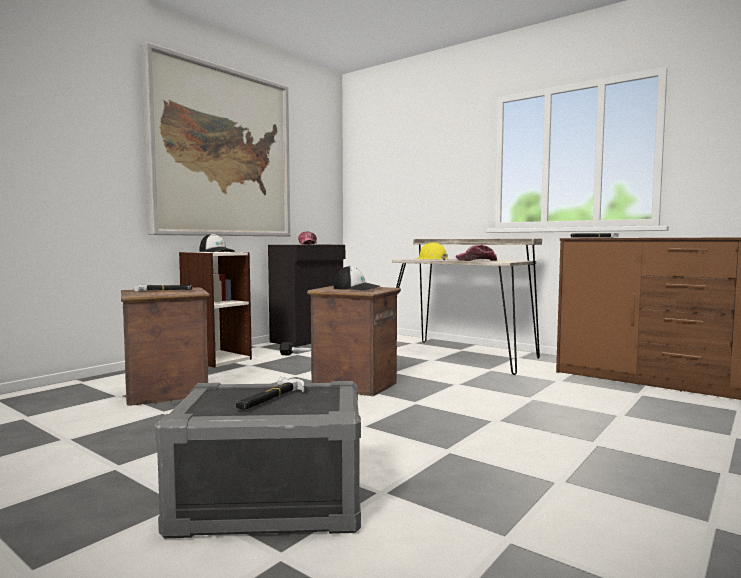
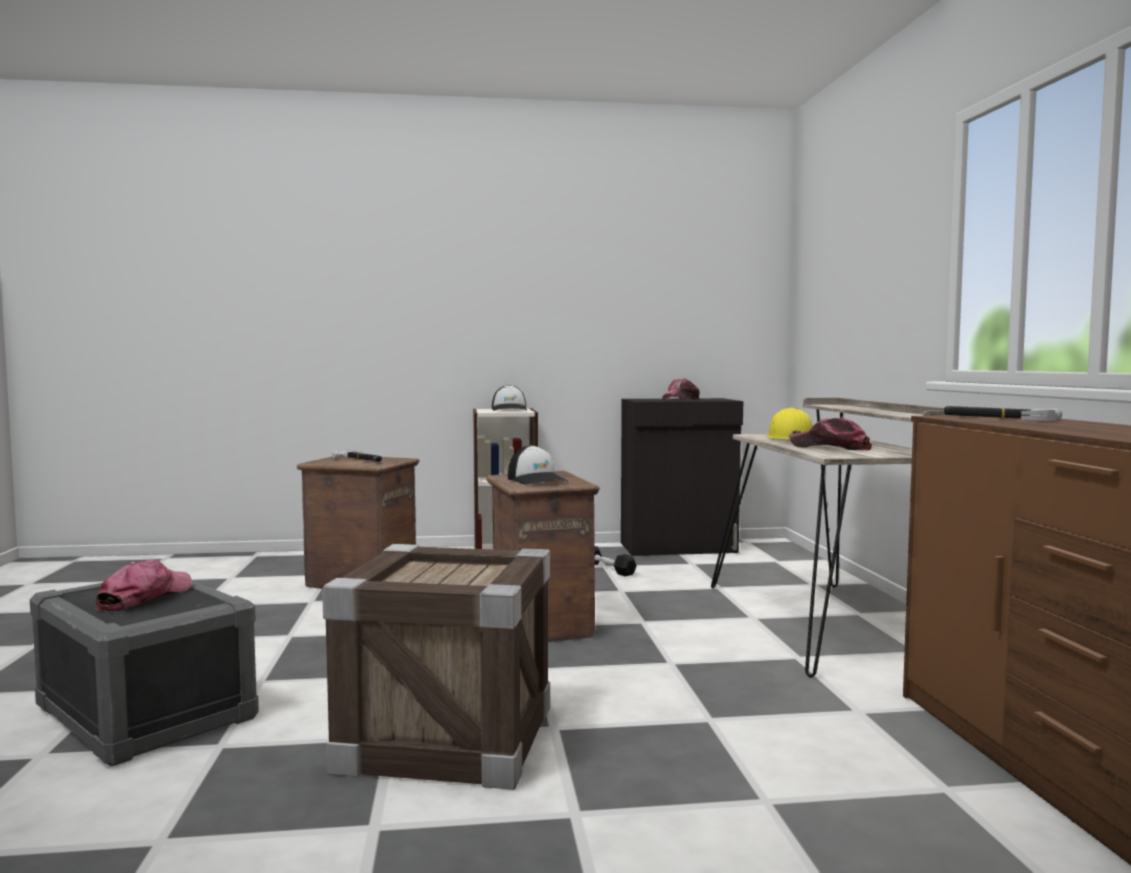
camera: 45 degrees right, 0 degrees up
picture [141,42,290,236] -> none
hammer [236,377,304,410] -> cap [94,559,192,611]
none -> crate [322,544,550,790]

